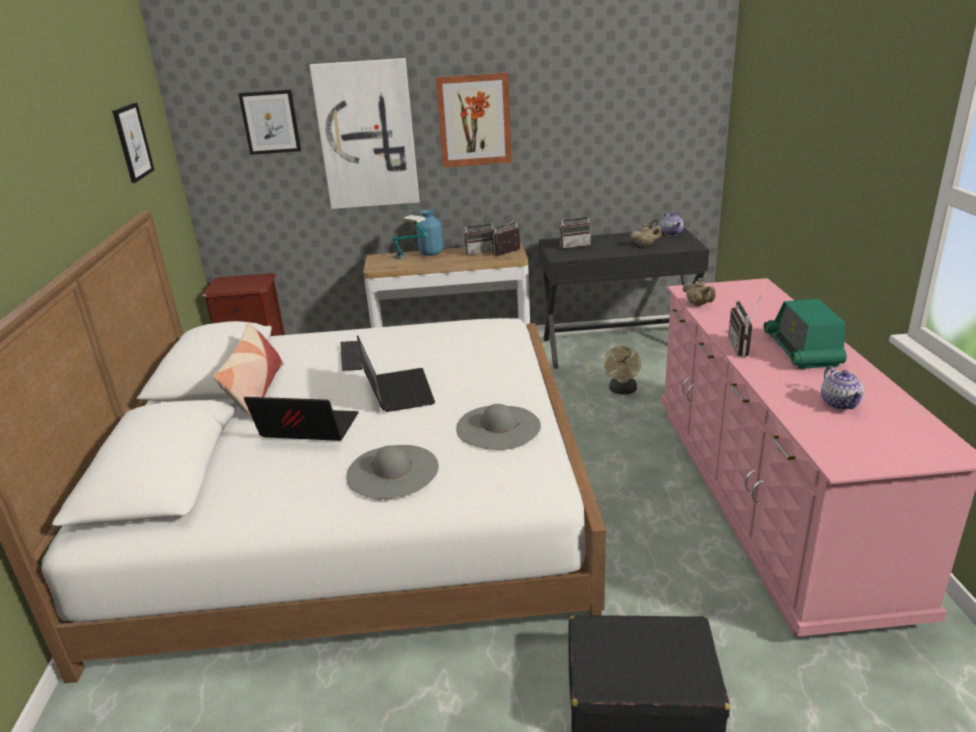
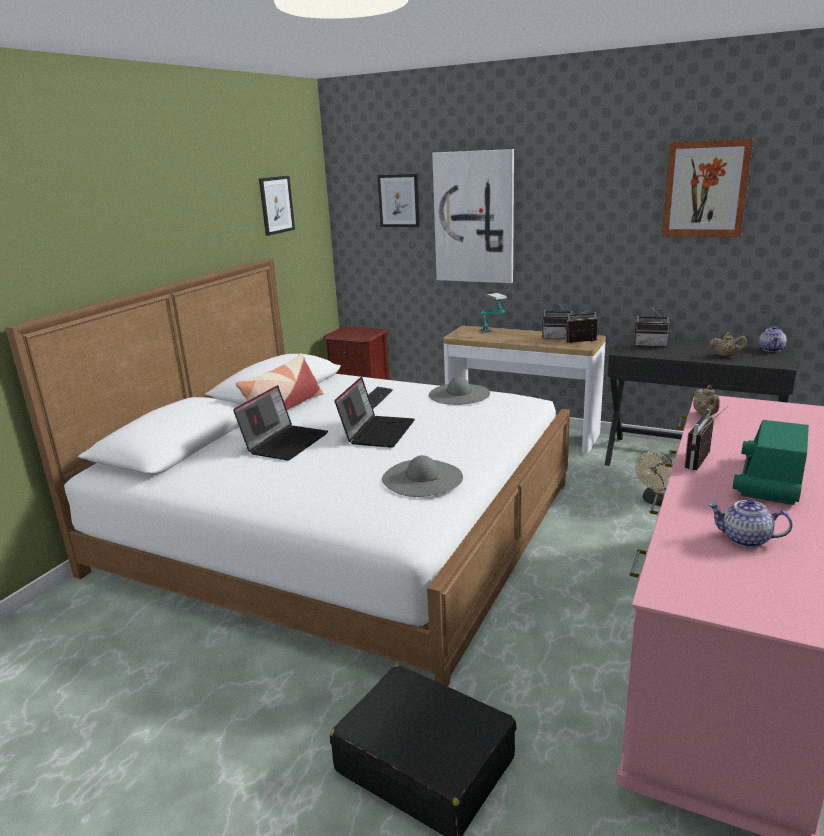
camera: 30 degrees right, 5 degrees down
laptop [244,397,359,441] -> laptop turned 75 degrees clockwise [233,385,328,460]
grey hat [346,445,439,499] -> grey hat moved to [429,377,490,405]
blue vase [417,210,443,256] -> none
picture [436,73,512,168] -> picture moved to [662,139,753,237]
teapot [821,366,864,410] -> teapot turned 90 degrees clockwise [708,498,793,548]

